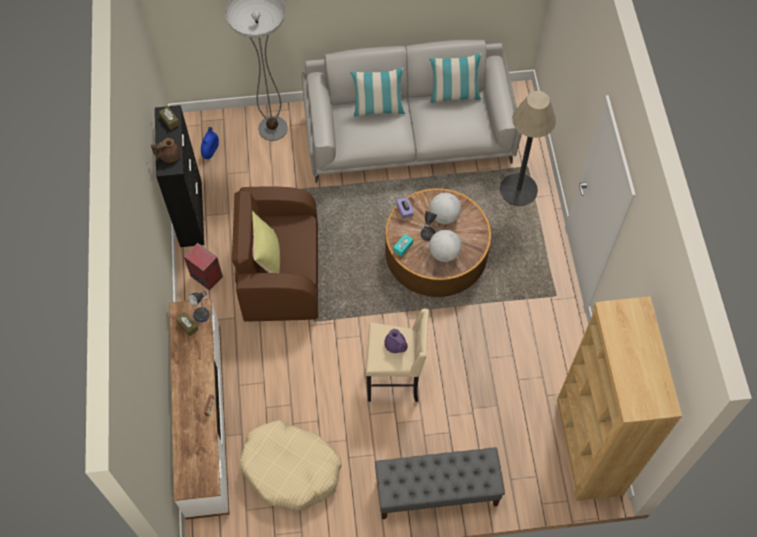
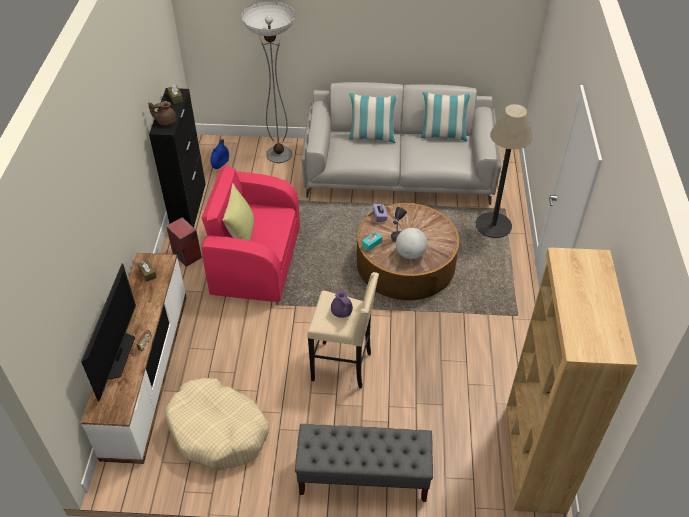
camera: 10 degrees right, 15 degrees down
table lamp [188,291,210,323] -> none
brown armchair [232,187,318,322] -> pink armchair [201,166,300,302]
globe [429,193,461,224] -> none
none -> television [81,264,136,401]

